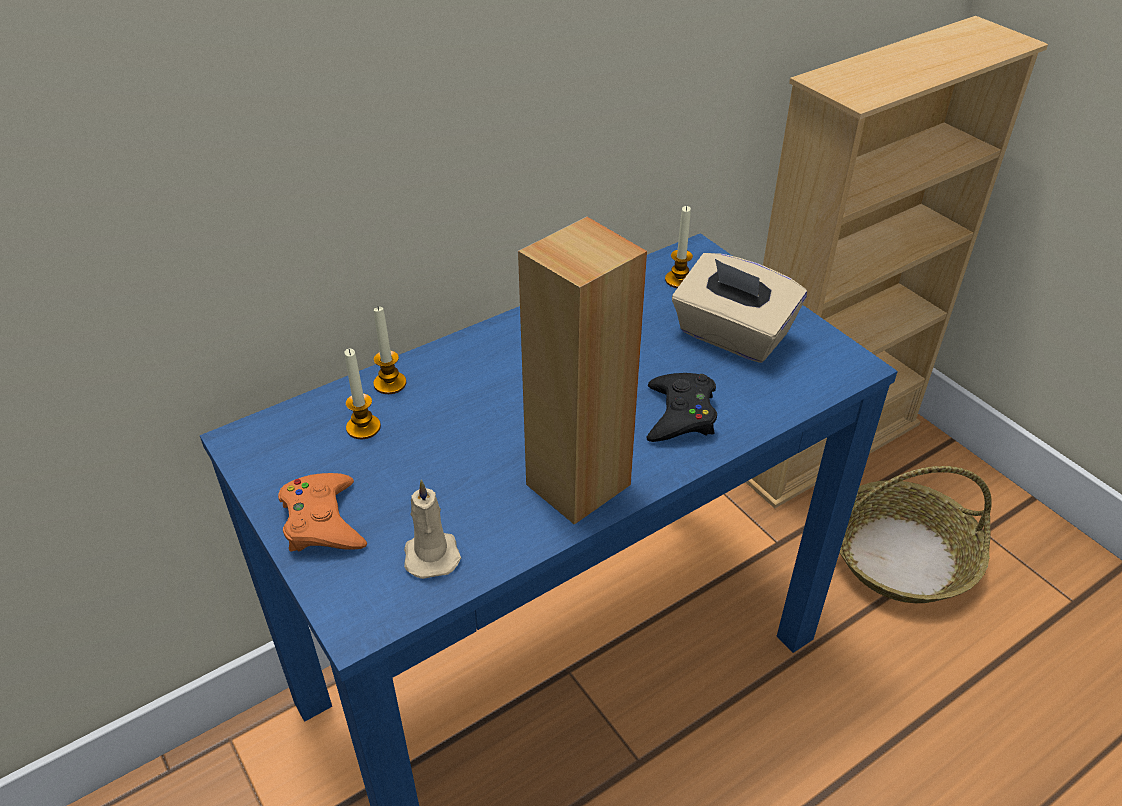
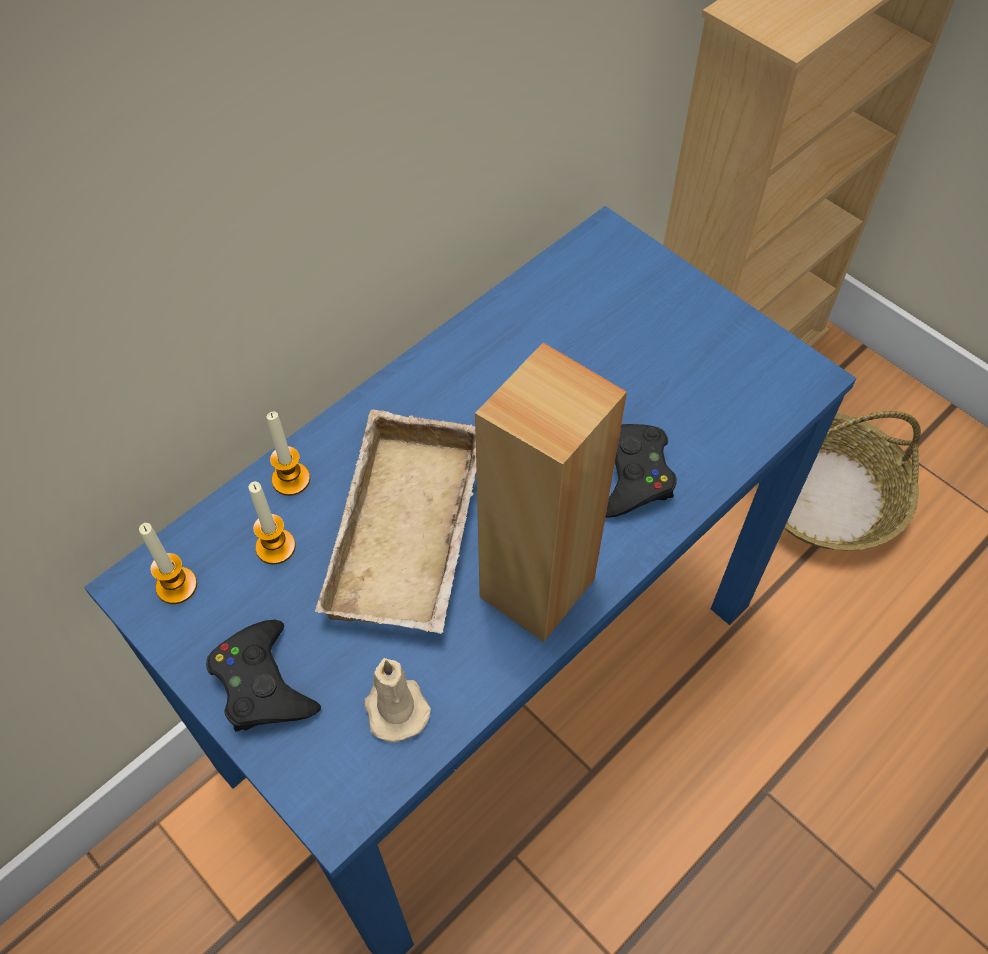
camera: 10 degrees left, 15 degrees up
orange game controller [278,473,367,552] -> black game controller [206,620,321,732]
candle [665,206,693,288] -> candle moved to [139,523,197,604]
beige tissue box [672,253,807,363] -> none
none -> beige tray [315,410,476,634]

